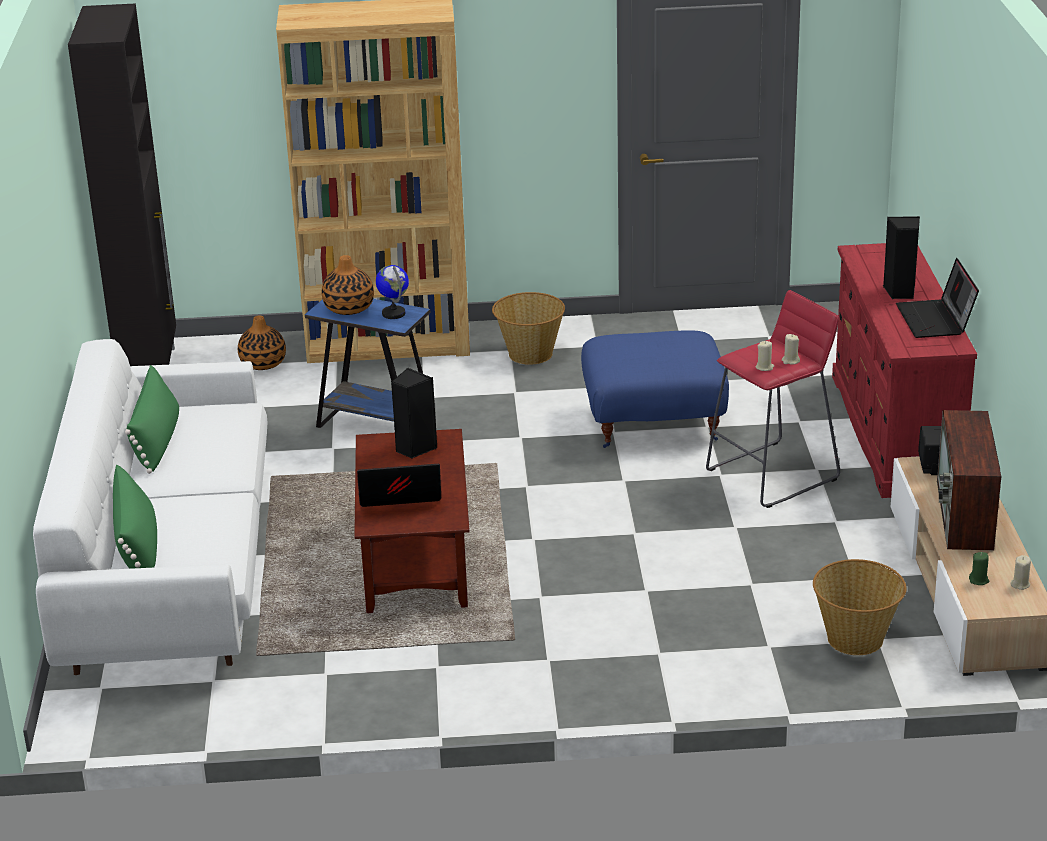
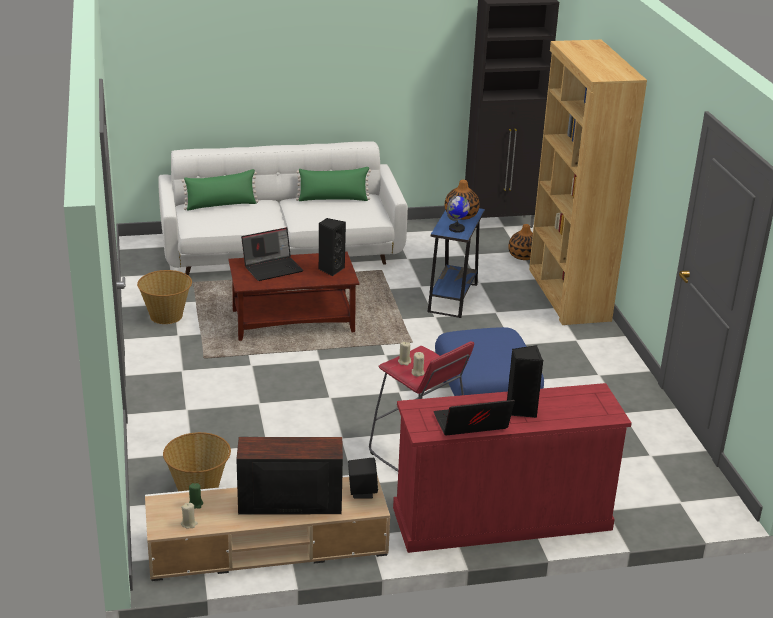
camera: 80 degrees right, 0 degrees up
laptop [357,464,441,507] -> laptop turned 75 degrees clockwise [241,227,303,281]
basket [492,292,565,365] -> basket moved to [137,270,192,324]

